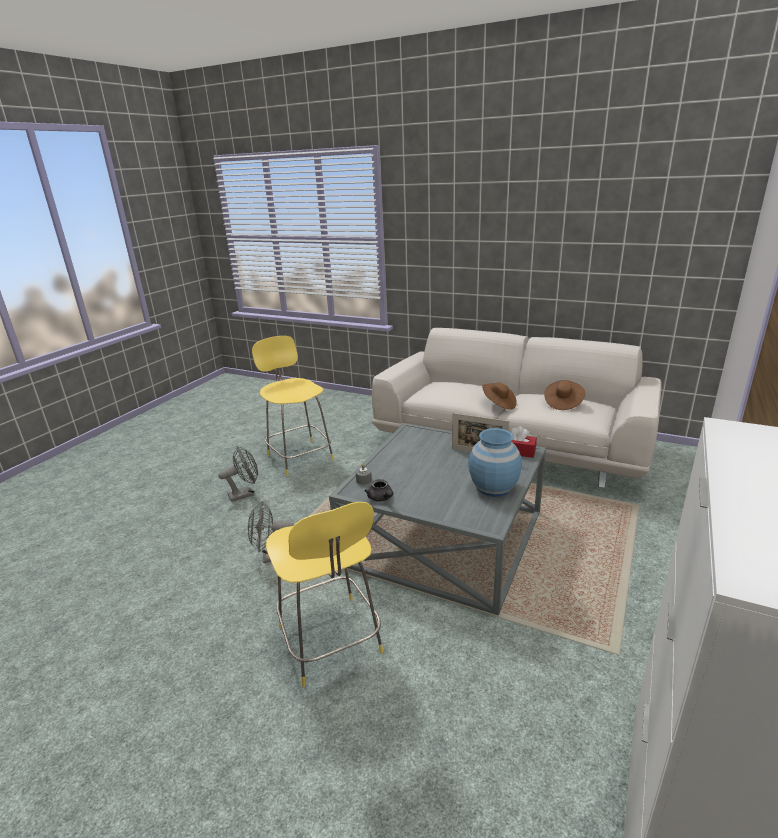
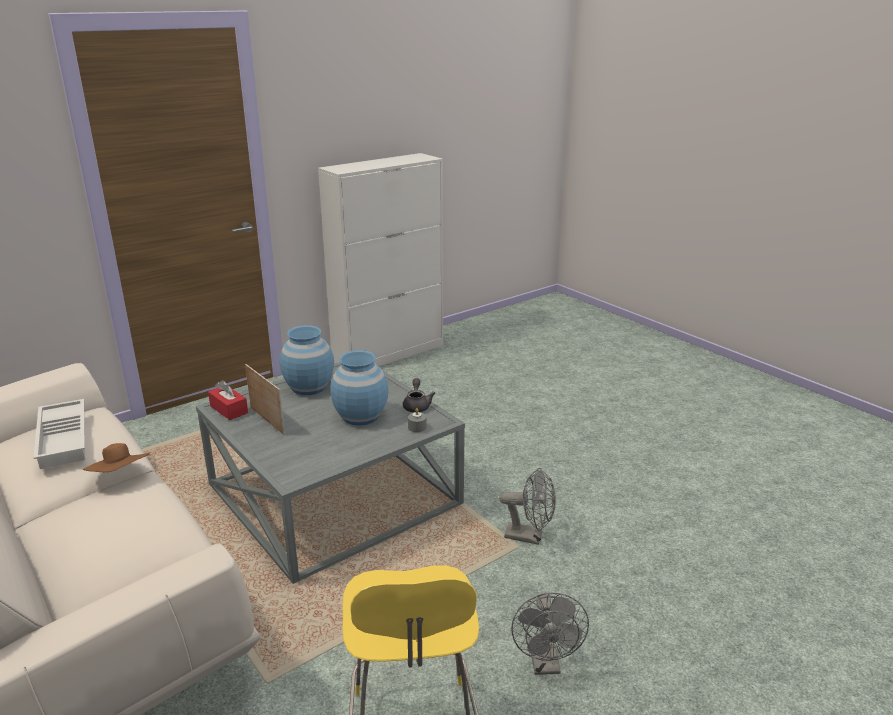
camera: 155 degrees left, 0 degrees up
grey fan [219,446,258,502] -> grey fan turned 90 degrees counterclockwise [511,592,589,675]
yellow stool [266,502,383,687] -> none
brown hat [544,380,585,410] -> white tray [34,399,85,469]
none -> blue vase [330,350,389,426]

